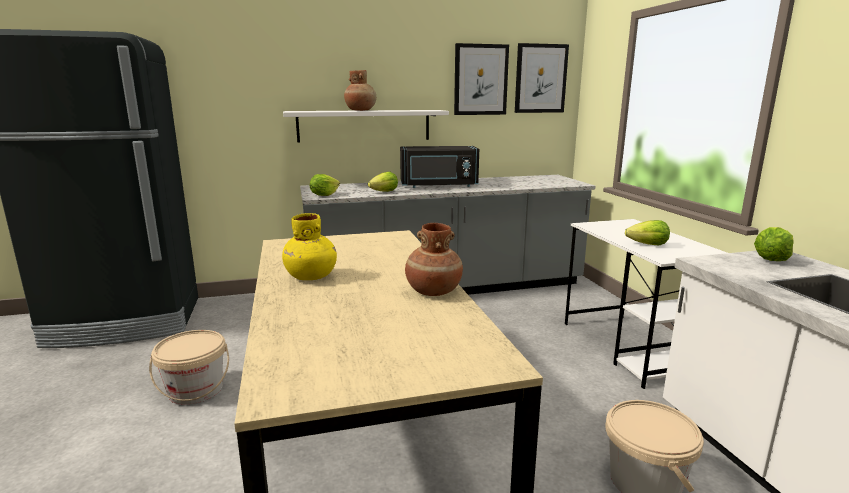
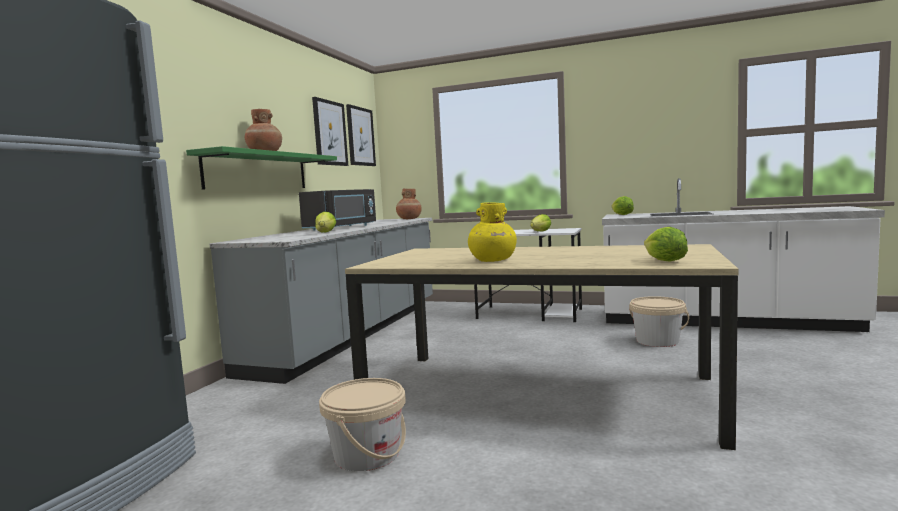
camera: 55 degrees left, 10 degrees down
white shelf [283,110,449,143] -> green shelf [186,146,337,190]
lettuce [310,174,340,196] -> lettuce moved to [644,227,688,261]
brown vase [405,223,463,296] -> brown vase moved to [396,189,421,219]

